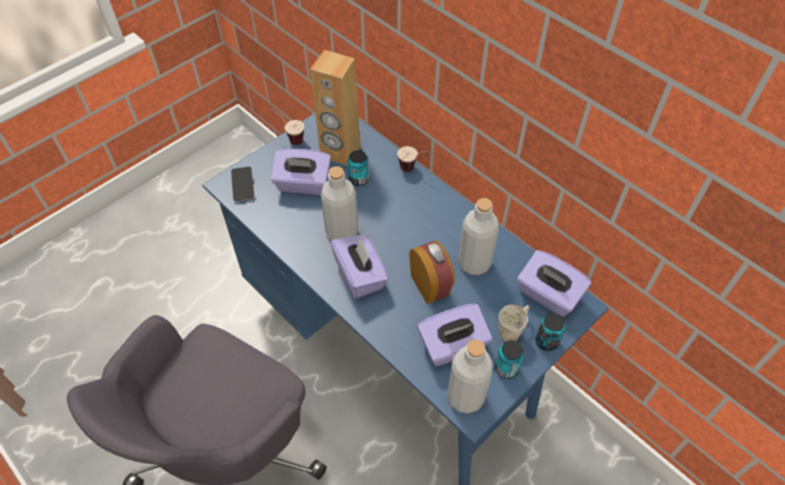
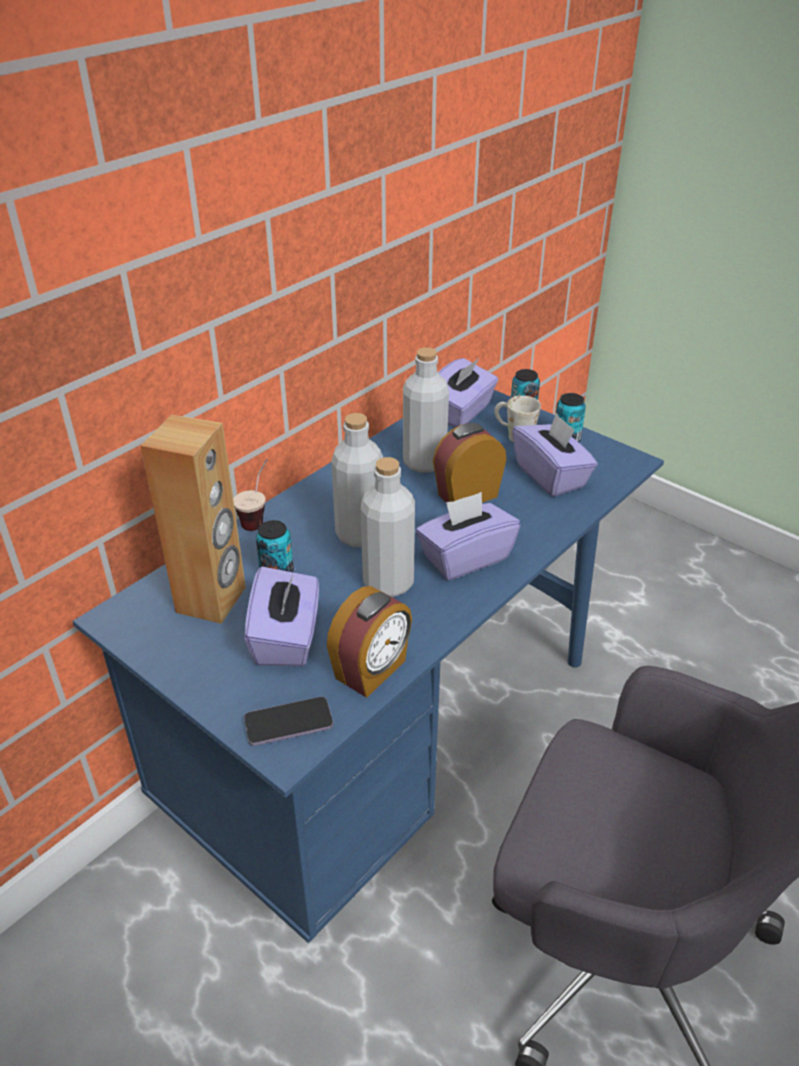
camera: 95 degrees left, 15 degrees down
cup [270,109,304,145] -> none
grey bottle [447,340,493,413] -> grey bottle moved to [331,413,383,547]
none -> alarm clock [327,586,412,698]

